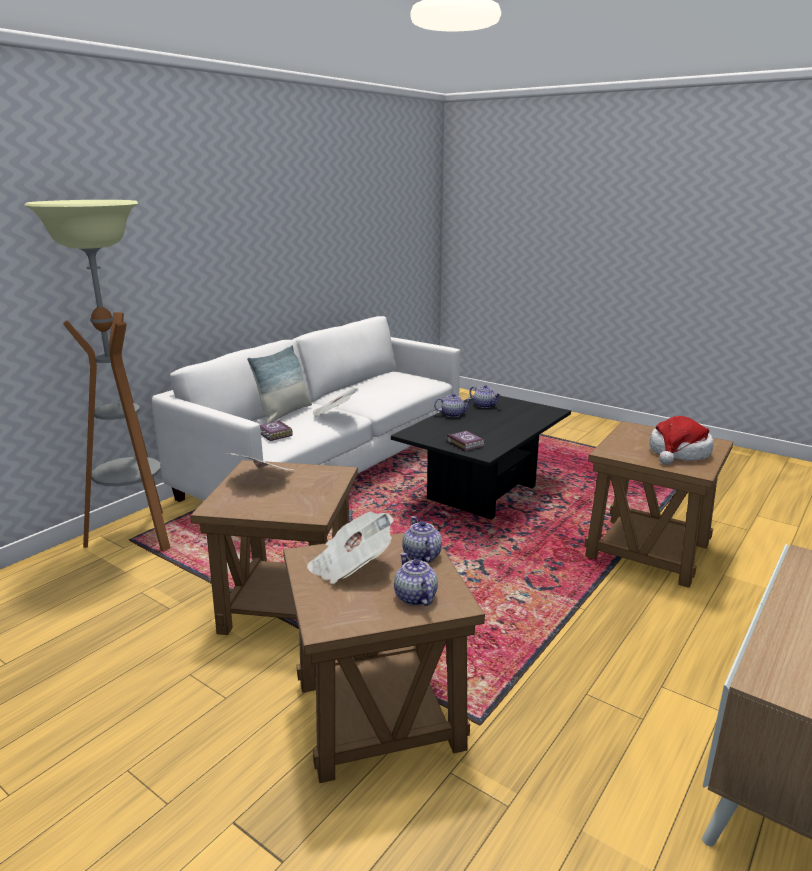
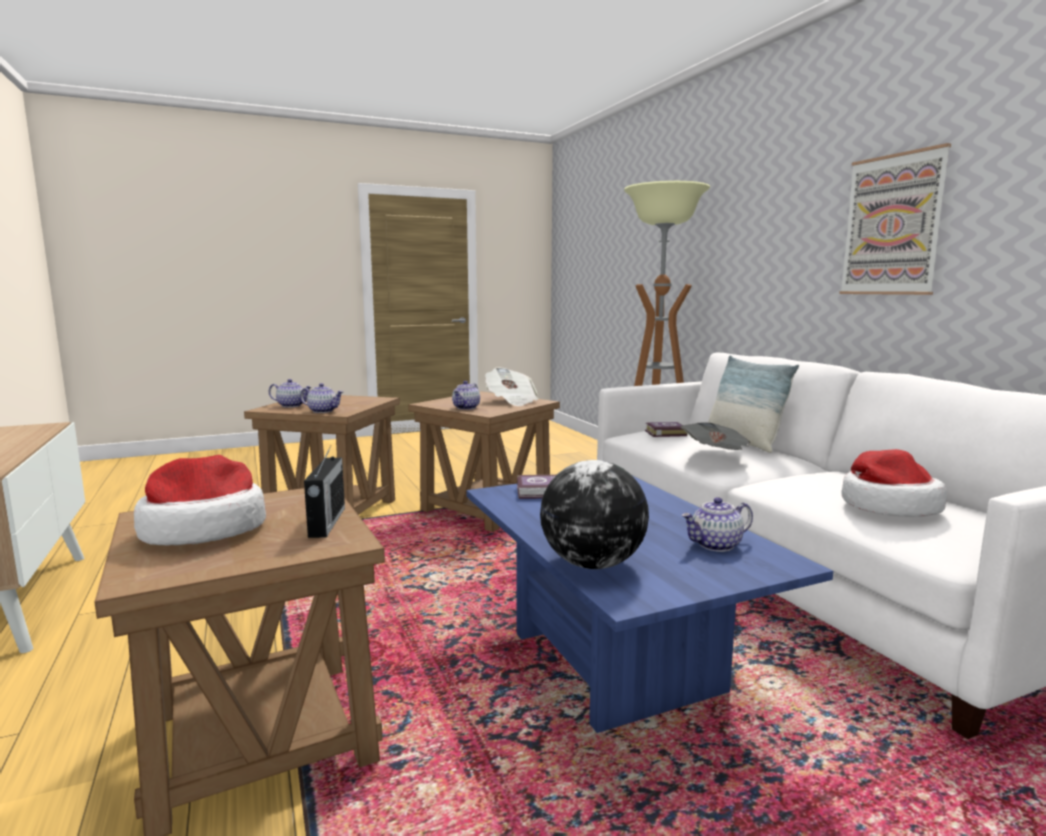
camera: 120 degrees right, 10 degrees down
newspaper [307,512,394,584] -> none
black coffee table [391,395,571,520] -> blue coffee table [466,476,833,733]
teapot [434,393,472,418] -> teapot moved to [452,381,480,410]
none -> radio [304,446,345,538]
none -> globe [540,460,649,569]
none -> picture [839,143,951,295]
none -> hat [842,449,947,517]

